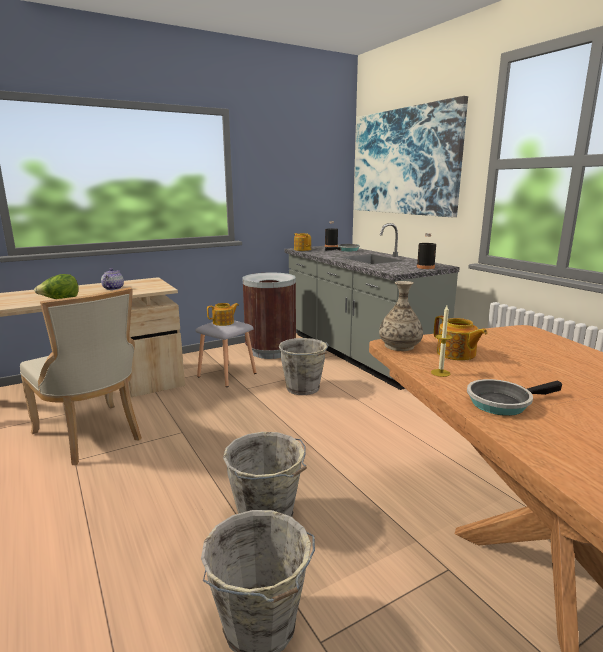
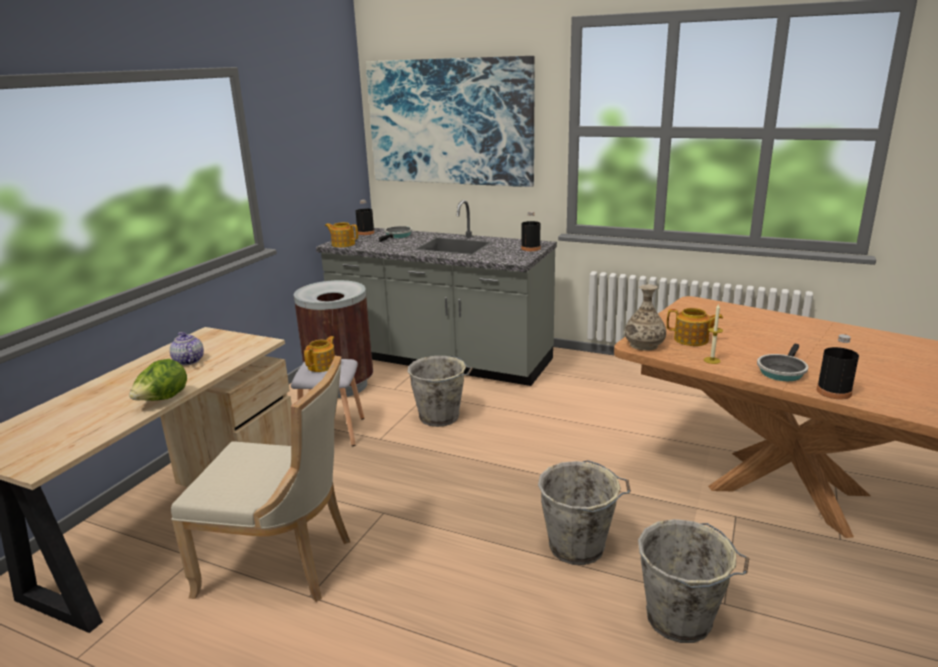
camera: 35 degrees left, 5 degrees up
none -> black bottle [816,334,859,399]

